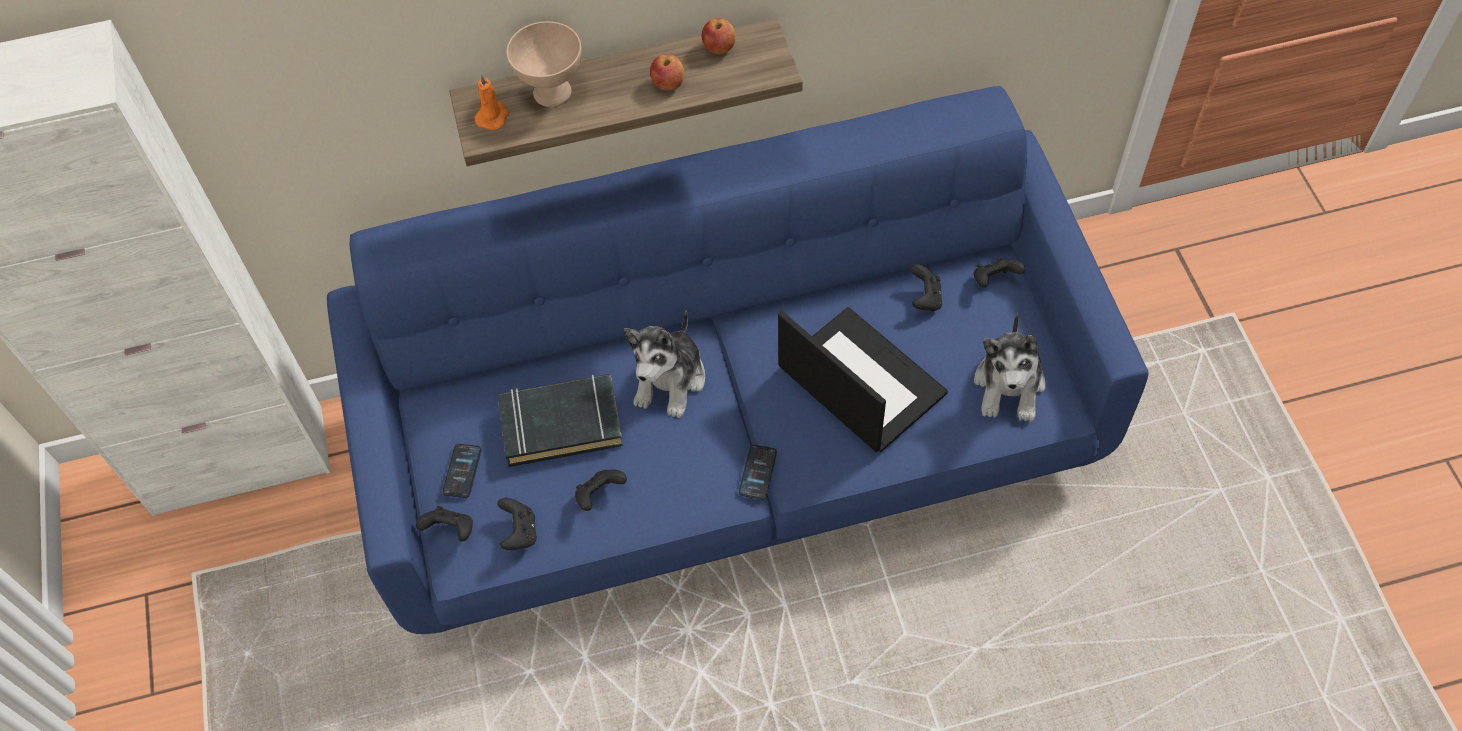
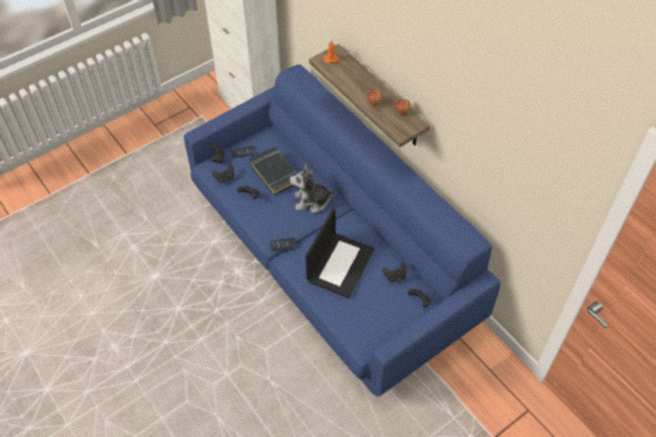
camera: 65 degrees right, 5 degrees down
beige bowl [506,21,582,107] -> none
plush toy [974,313,1046,422] -> none

